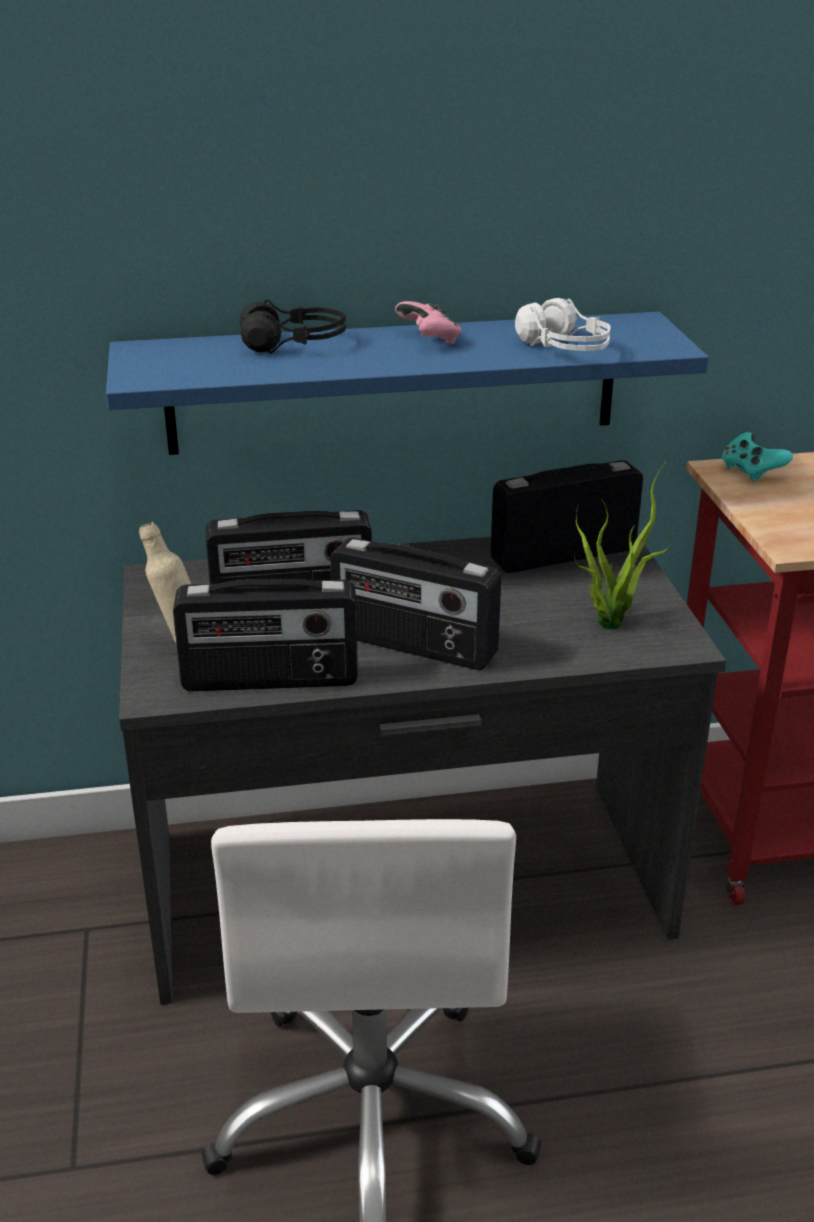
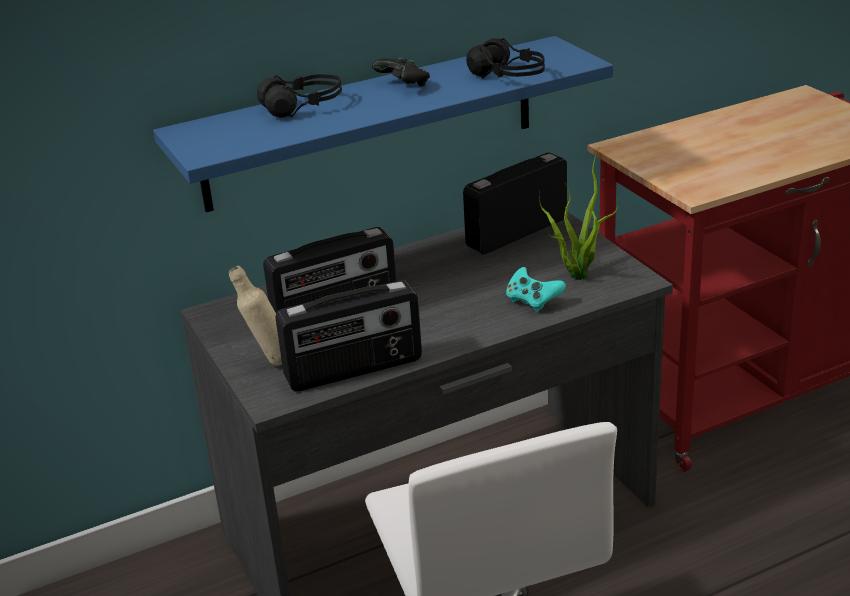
camera: 15 degrees left, 0 degrees up
radio [330,537,501,670] -> none
pink game controller [395,301,462,344] -> black game controller [372,57,430,87]
white headphones [515,298,610,351] -> black headphones [466,38,545,78]
turquoise game controller [721,432,793,481] -> turquoise game controller moved to [506,267,566,312]

